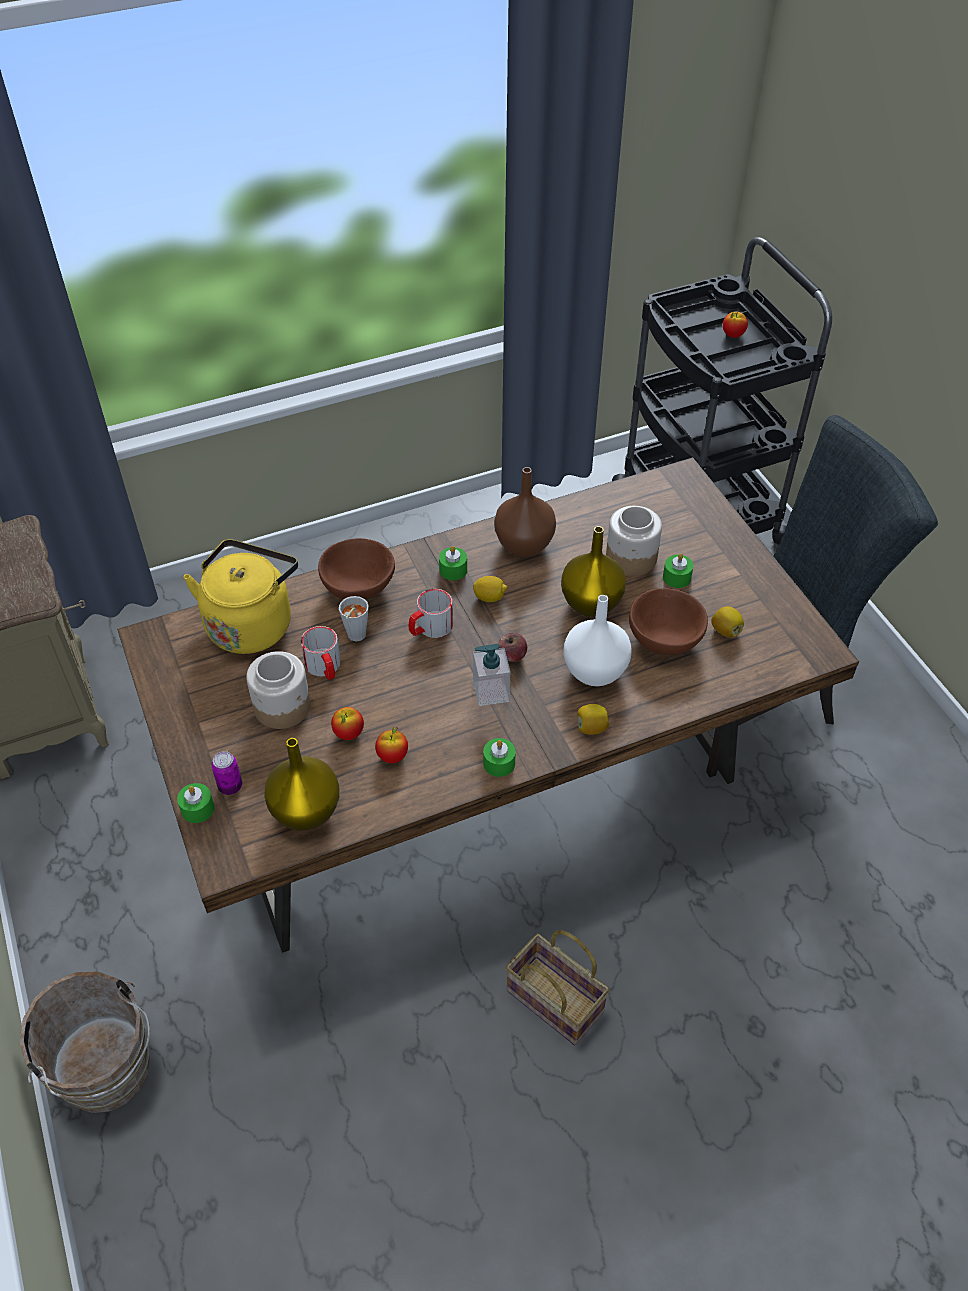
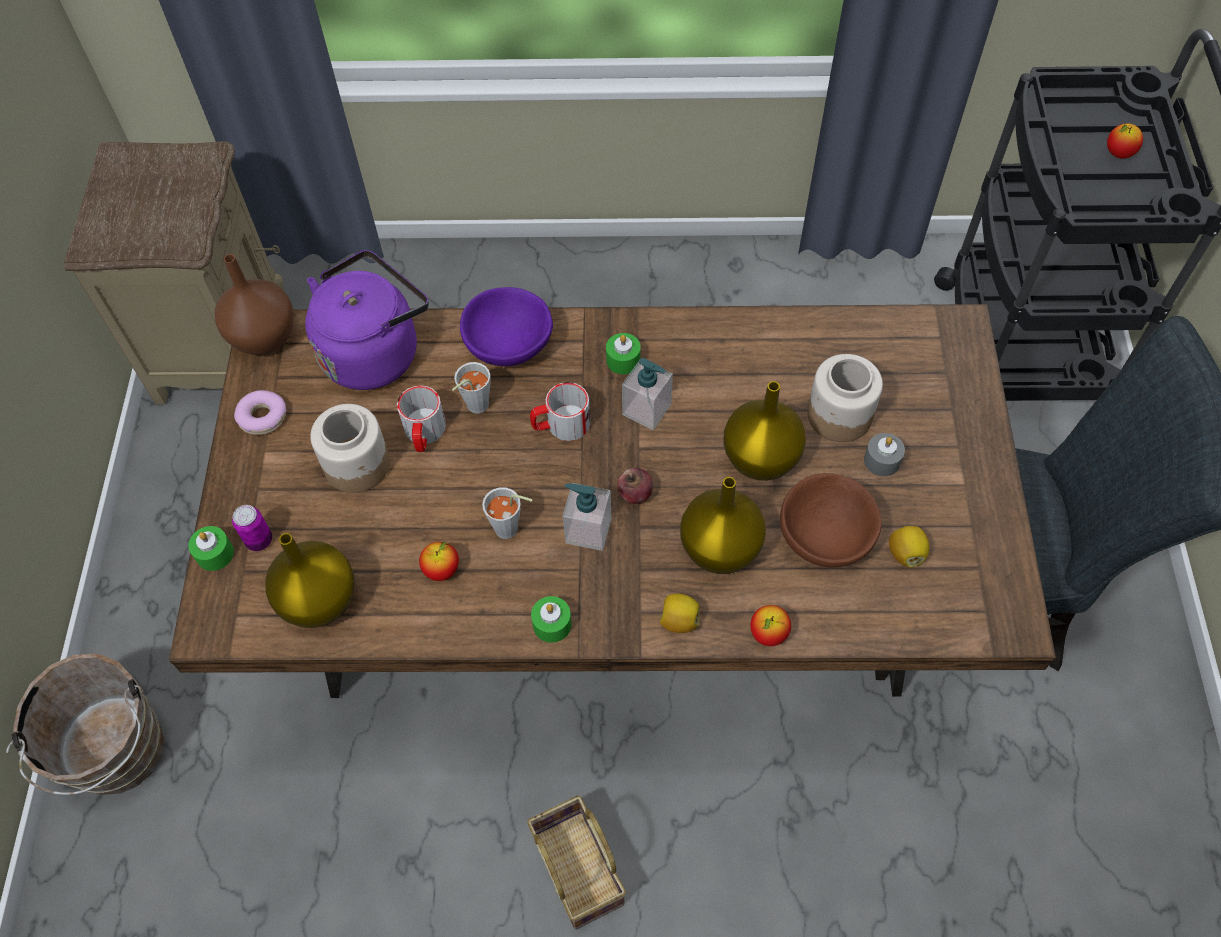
camera: 25 degrees right, 10 degrees up
yellow kettle [183,539,298,654] -> purple kettle [305,250,429,390]
brown bowl [318,538,395,599] -> purple bowl [460,287,553,366]
apple [331,707,364,740] -> apple moved to [750,605,791,646]
lemon [473,576,507,602] -> soap dispenser [622,358,673,430]
brown vase [494,467,556,557] -> brown vase moved to [215,254,294,355]
white vase [563,595,632,686] -> yellow vase [680,477,766,574]
green candle [663,553,693,588] -> grey candle [864,433,905,476]
none -> donut [234,390,287,435]
none -> grey cup [482,487,532,539]

